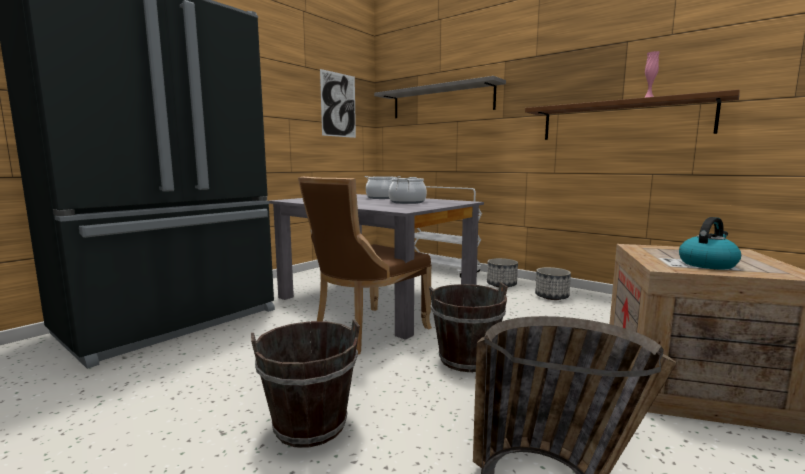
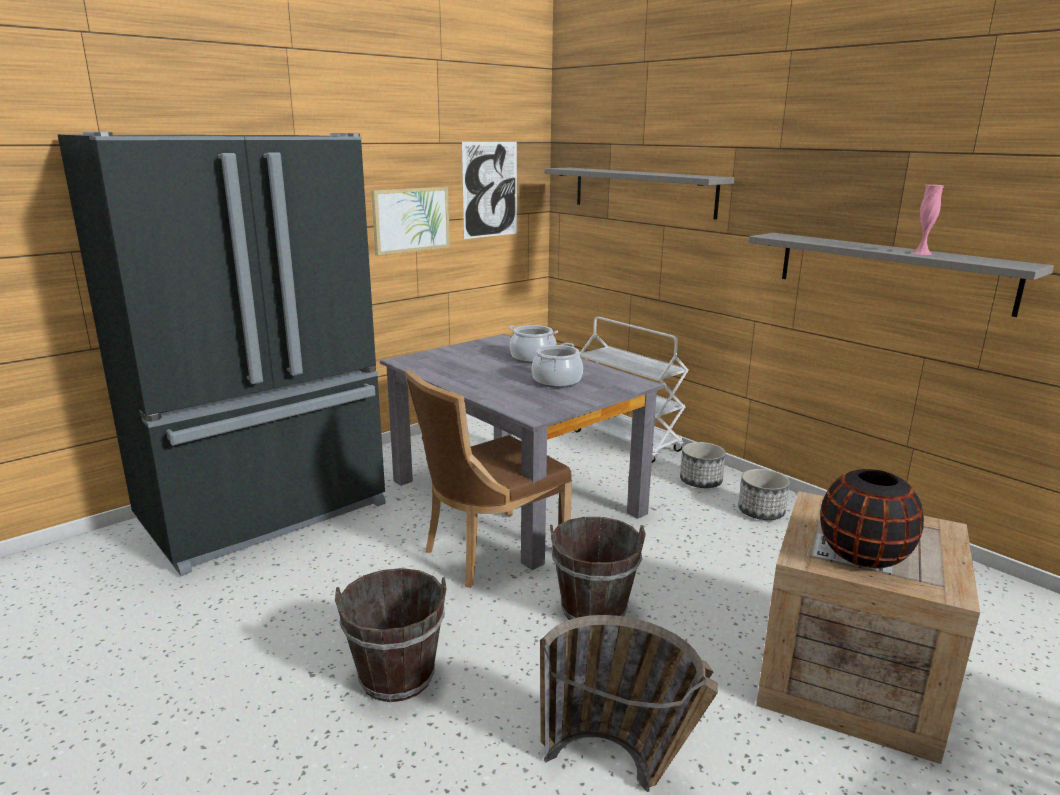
camera: 10 degrees right, 10 degrees up
brown shelf [525,89,740,140] -> grey shelf [748,233,1054,317]
kettle [679,217,741,269] -> black vase [821,469,924,568]
none -> picture [371,186,450,255]

